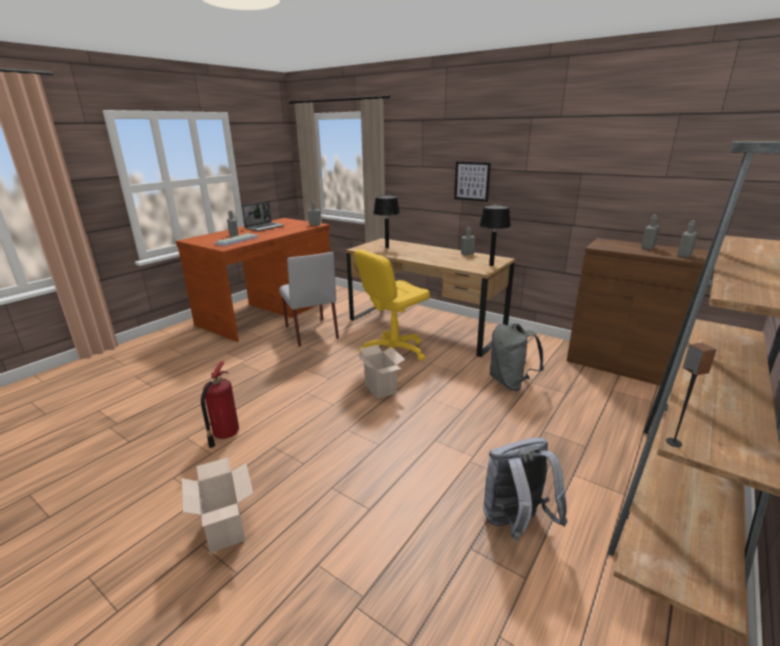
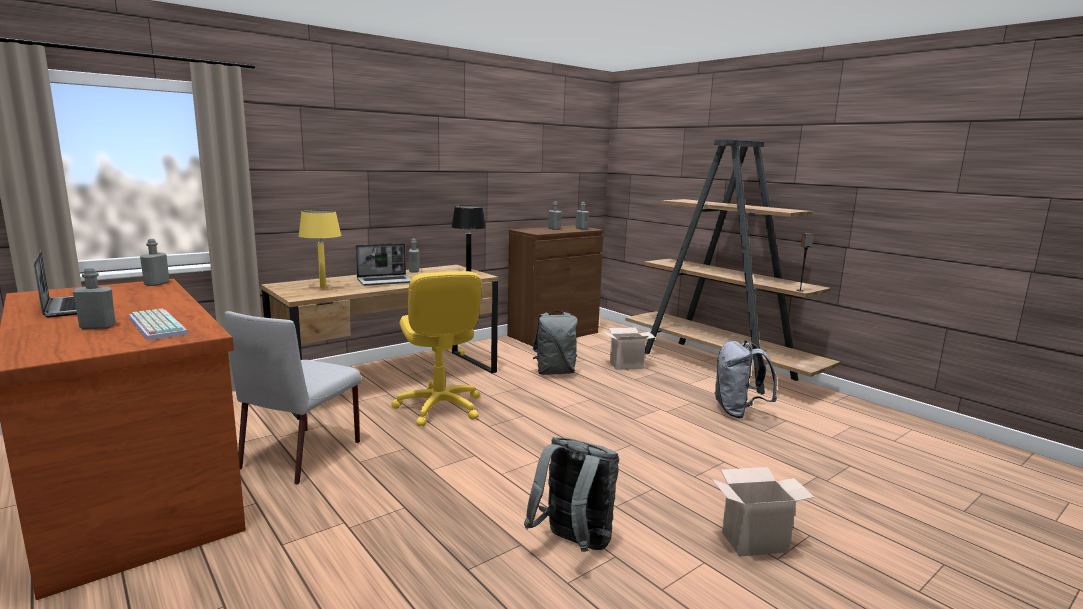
camera: 75 degrees left, 10 degrees down
fire extinguisher [201,361,239,448] -> grey backpack [524,437,619,552]
grey chair [279,252,339,347] -> grey chair turned 120 degrees clockwise [224,311,362,485]
cardboard box [356,345,406,399] -> cardboard box moved to [603,327,656,370]
black table lamp [373,195,400,248] -> yellow table lamp [298,210,341,288]
picture [454,161,491,202] -> none
none -> laptop [356,243,411,286]

